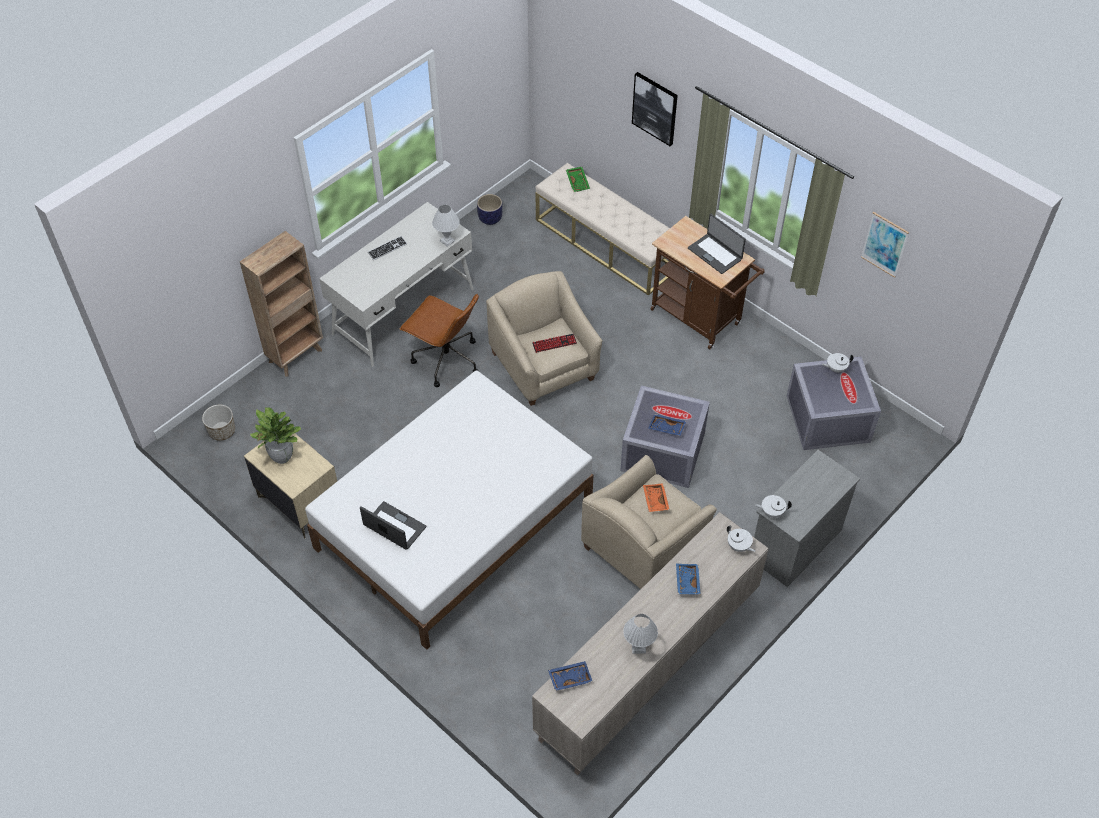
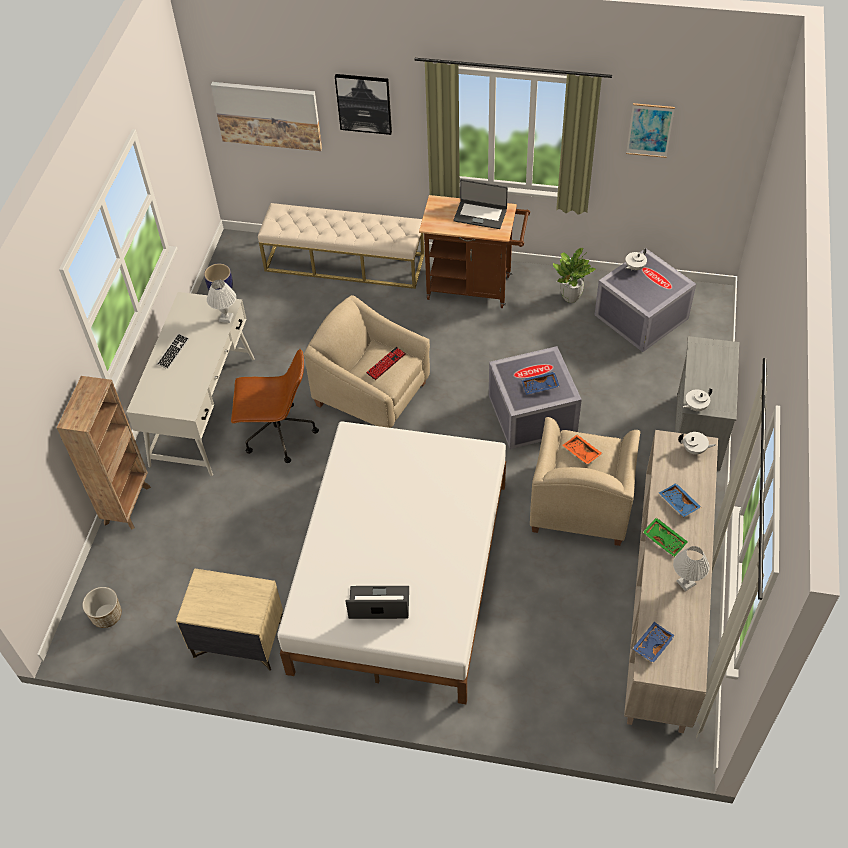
camera: 30 degrees left, 0 degrees up
potted plant [250,407,301,464] -> potted plant moved to [553,248,596,303]
green tray [566,167,590,192] -> green tray moved to [643,517,688,557]
none -> picture [211,82,322,151]

